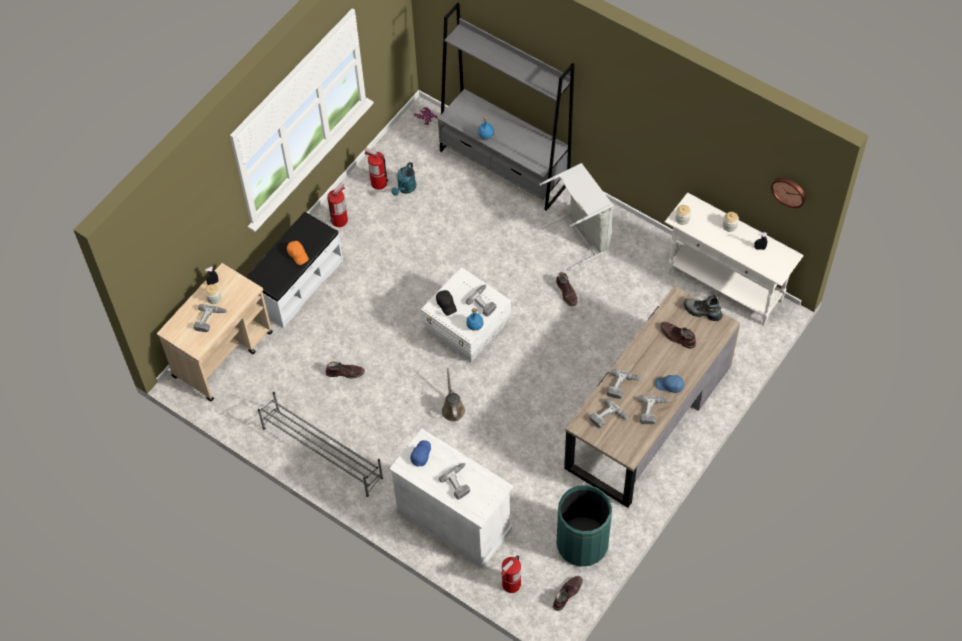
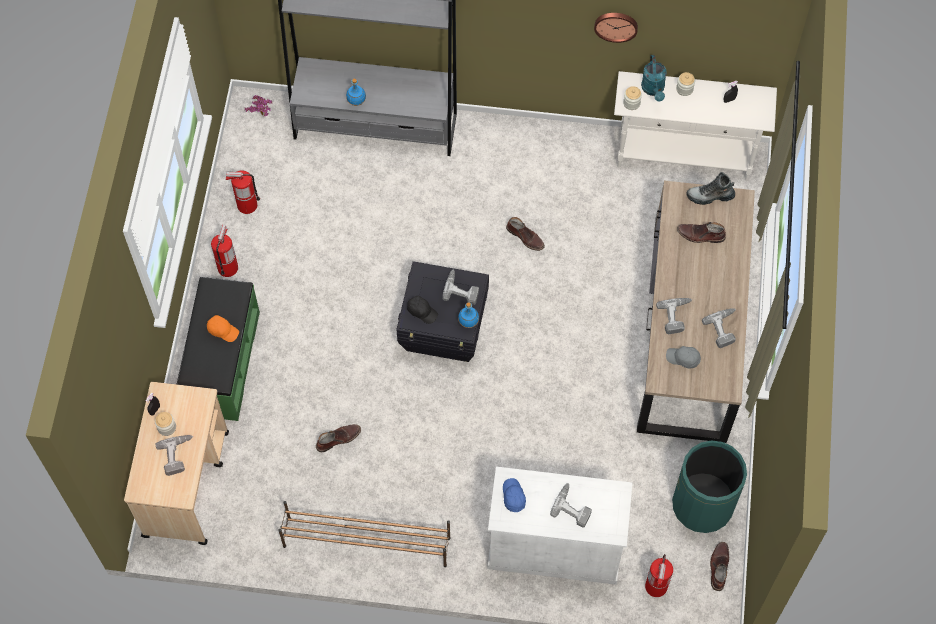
camera: 30 degrees left, 5 degrees up
white bench [245,212,343,328] -> green bench [177,277,260,421]
grey shoe rack [258,392,383,497] -> brown shoe rack [278,501,451,567]
turquoise watering can [391,162,416,196] -> turquoise watering can moved to [641,55,667,102]
white storage box [421,267,511,362] -> black storage box [396,261,489,362]
brown watering can [442,368,465,421] -> none
grey laundry basket [539,163,614,270] -> none
power drill [589,398,628,428] -> grey cap [666,346,701,369]
blue cap [655,375,685,393] -> none
wall clock [771,178,806,208] -> wall clock moved to [594,13,638,43]

